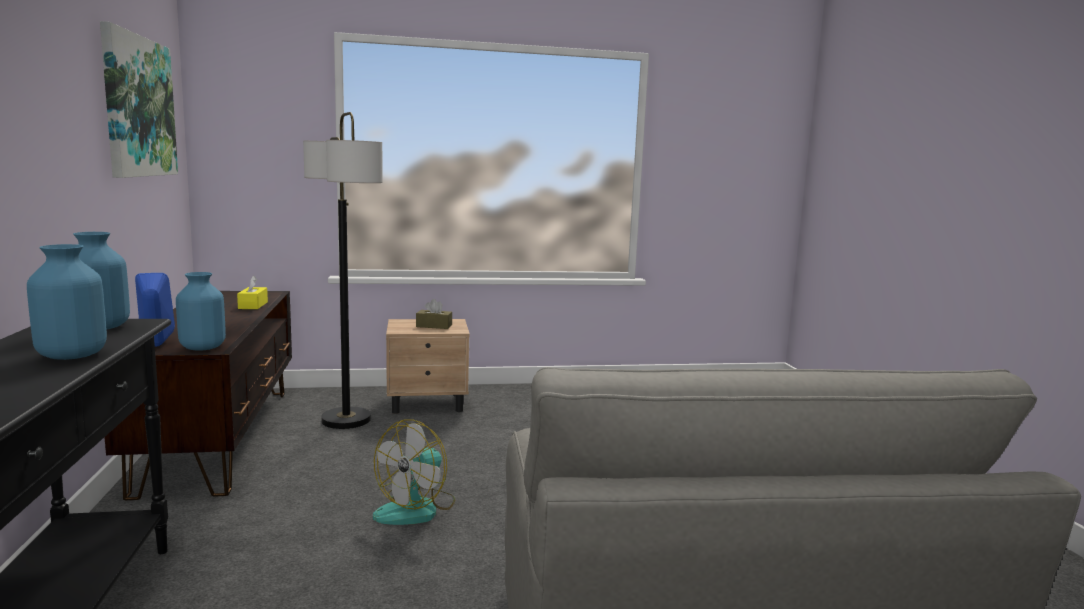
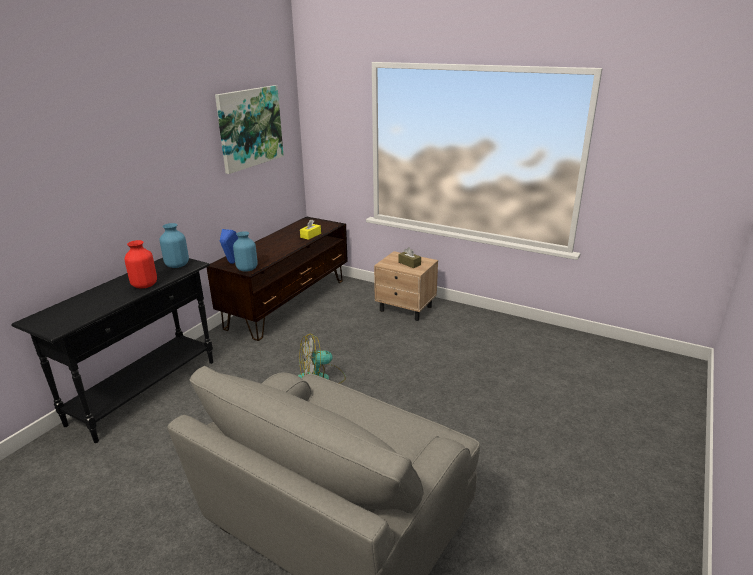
camera: 40 degrees right, 15 degrees up
blue vase [27,244,107,360] -> red vase [124,240,157,289]
floor lamp [303,112,383,429] -> none

